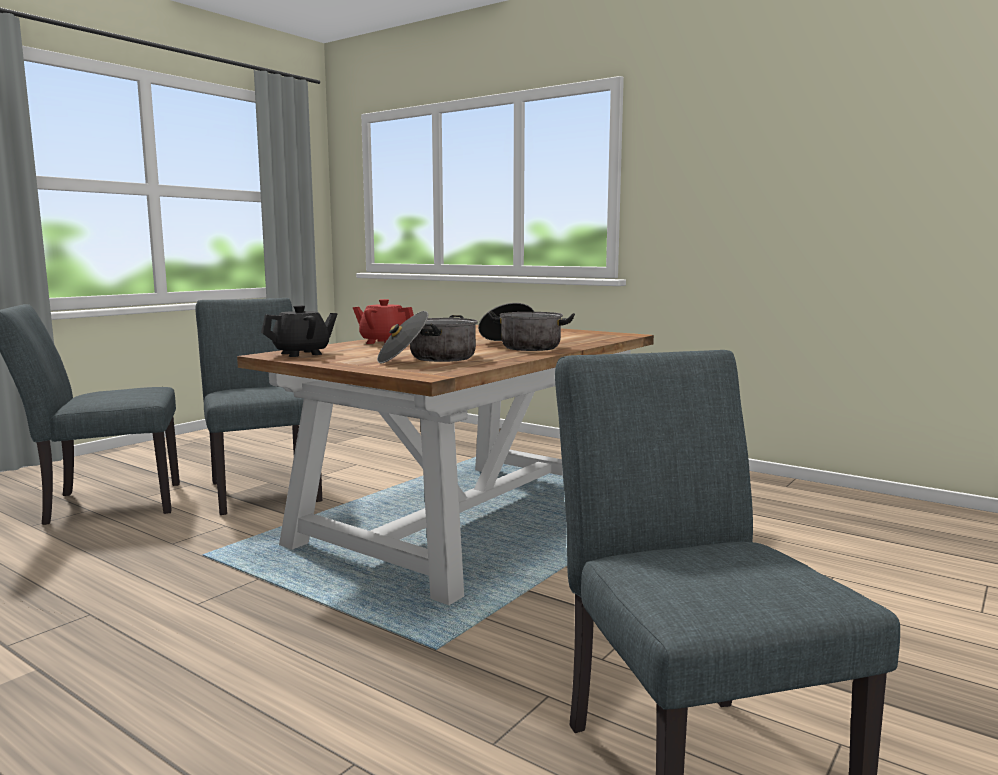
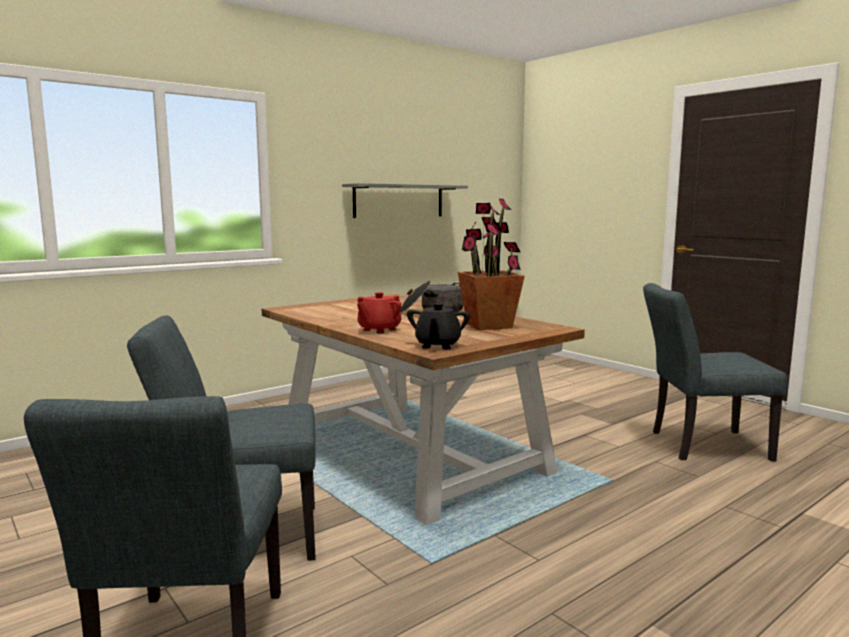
camera: 75 degrees left, 0 degrees up
black teapot [261,305,337,357] -> black teapot turned 150 degrees counterclockwise [407,303,470,349]
cooking pot [377,311,478,363] -> potted plant [458,199,525,330]
none -> grey shelf [342,183,468,218]

